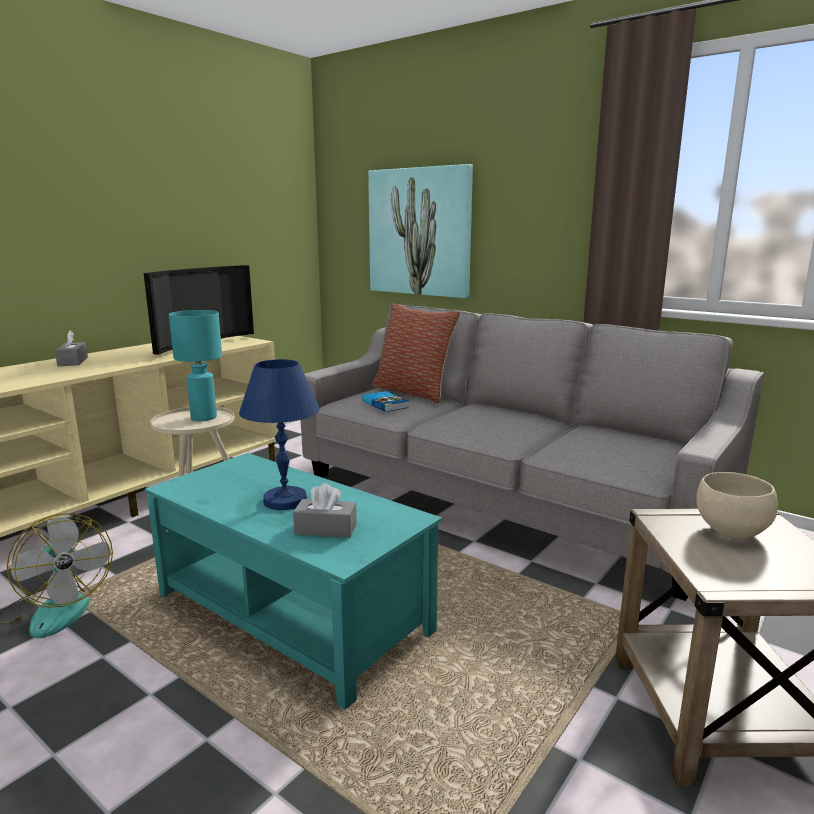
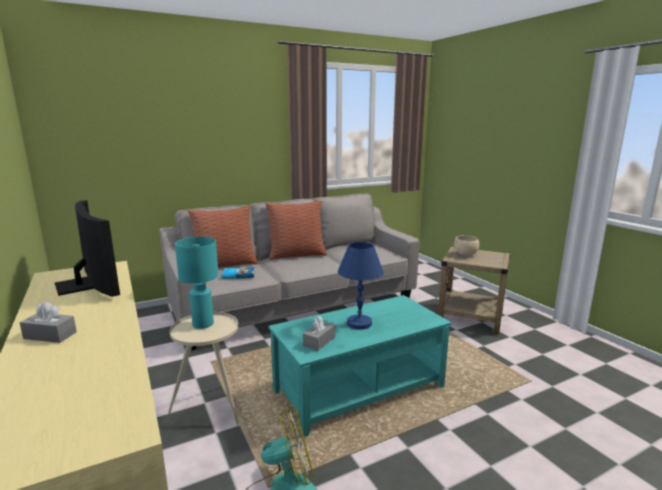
camera: 65 degrees left, 0 degrees up
grey tissue box [293,483,357,538] -> grey tissue box moved to [303,316,335,351]
picture [368,164,473,298] -> none
none -> pillow [265,200,327,260]

